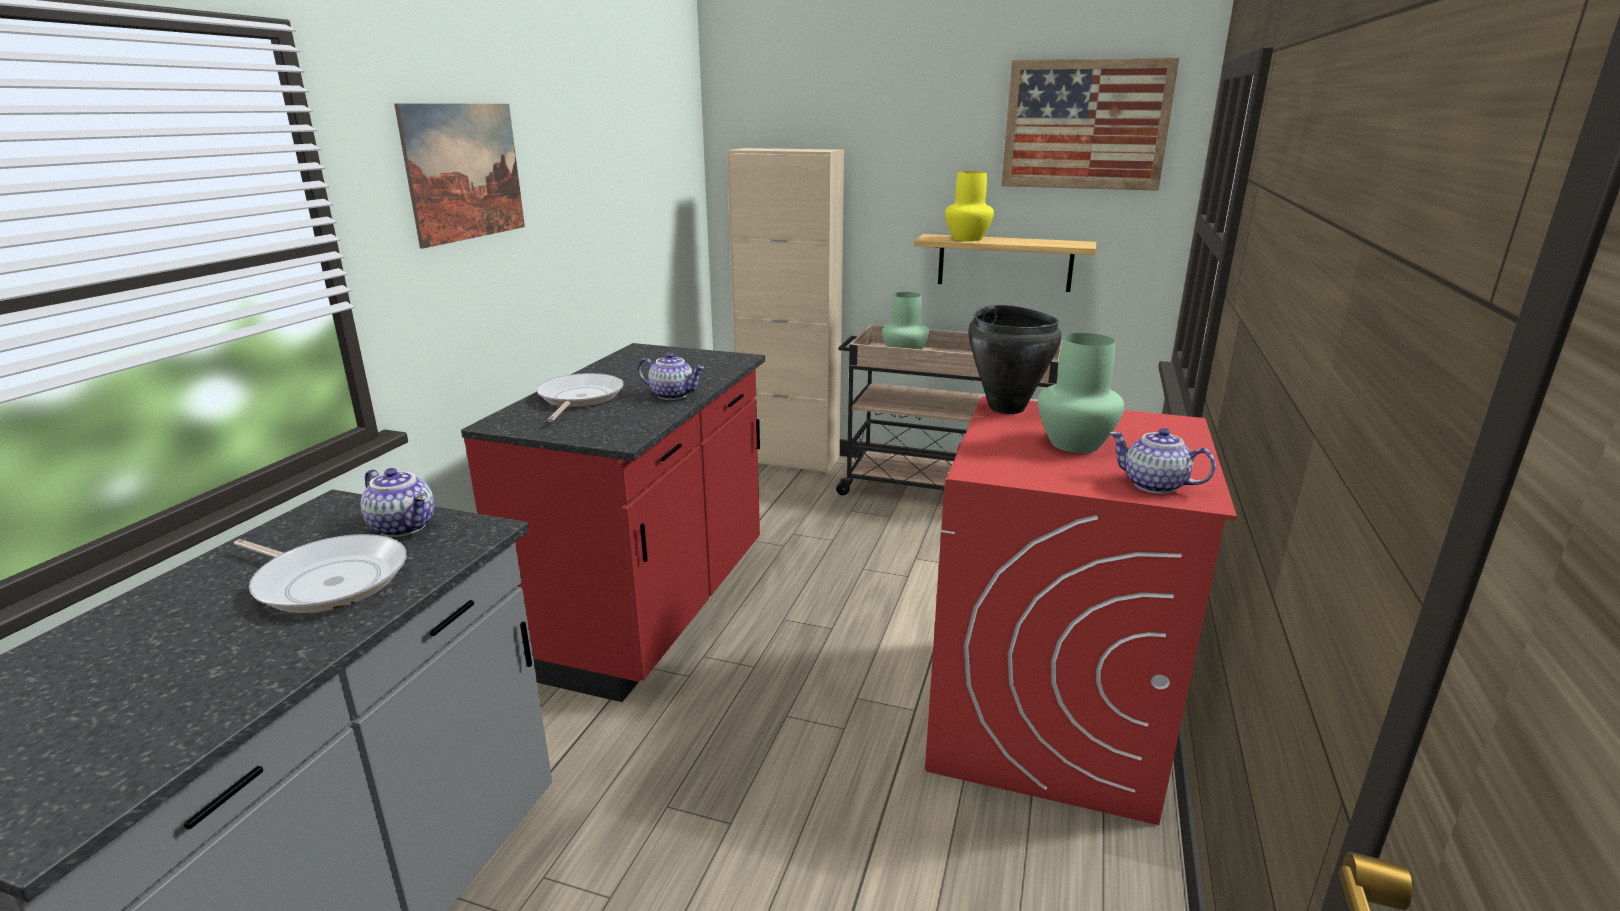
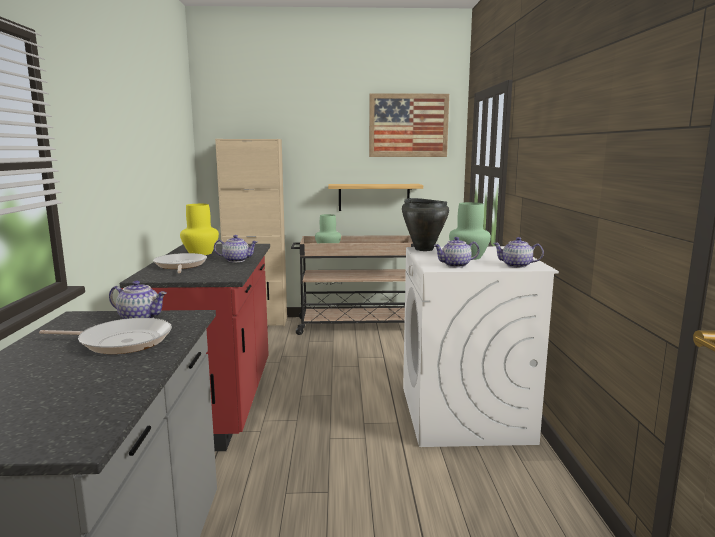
camera: 20 degrees left, 10 degrees down
picture [394,103,525,248] -> none
red washing machine [925,396,1237,825] -> white washing machine [403,246,559,447]
yellow vase [945,171,994,241] -> yellow vase moved to [180,204,219,255]
none -> teapot [433,237,479,268]

